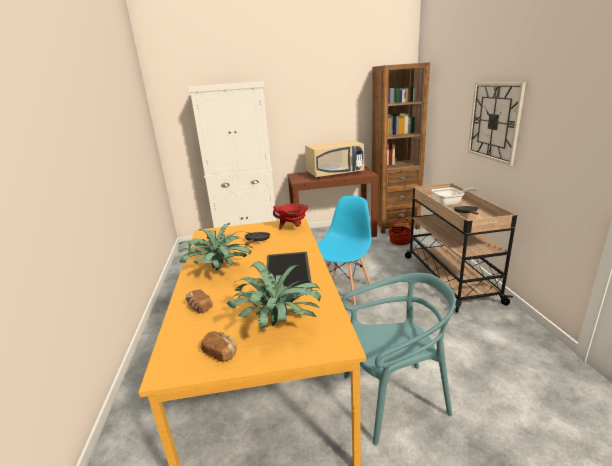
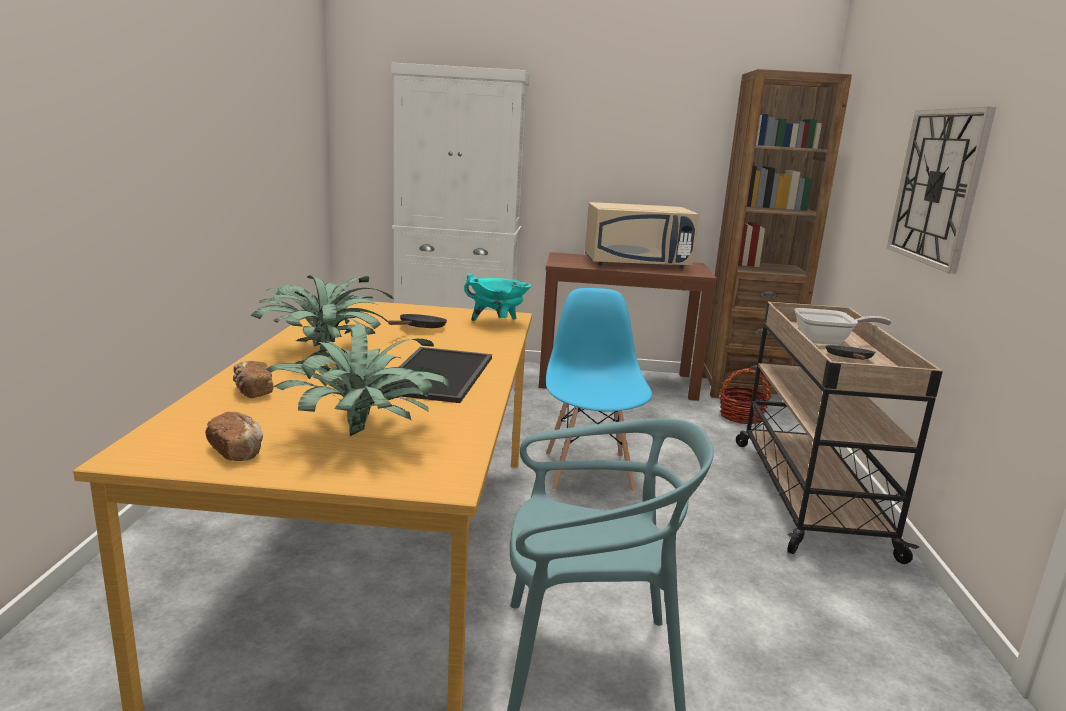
camera: 10 degrees right, 5 degrees down
red cooking pot [273,203,309,230] -> turquoise cooking pot [464,274,531,321]
blue chair [317,196,371,305] -> blue chair turned 45 degrees counterclockwise [546,288,652,492]

